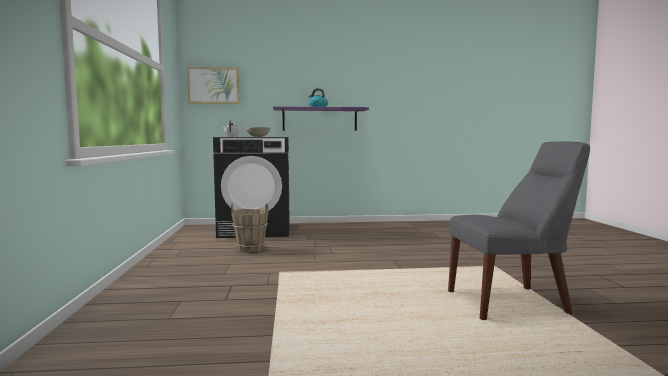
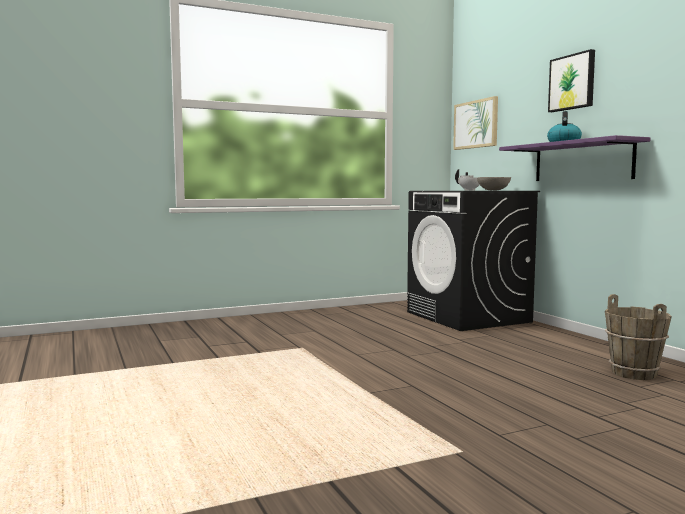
camera: 70 degrees right, 0 degrees up
brown bucket [231,203,268,252] -> brown bucket moved to [605,294,672,380]
grey chair [448,141,590,320] -> none
none -> picture [548,49,595,112]

